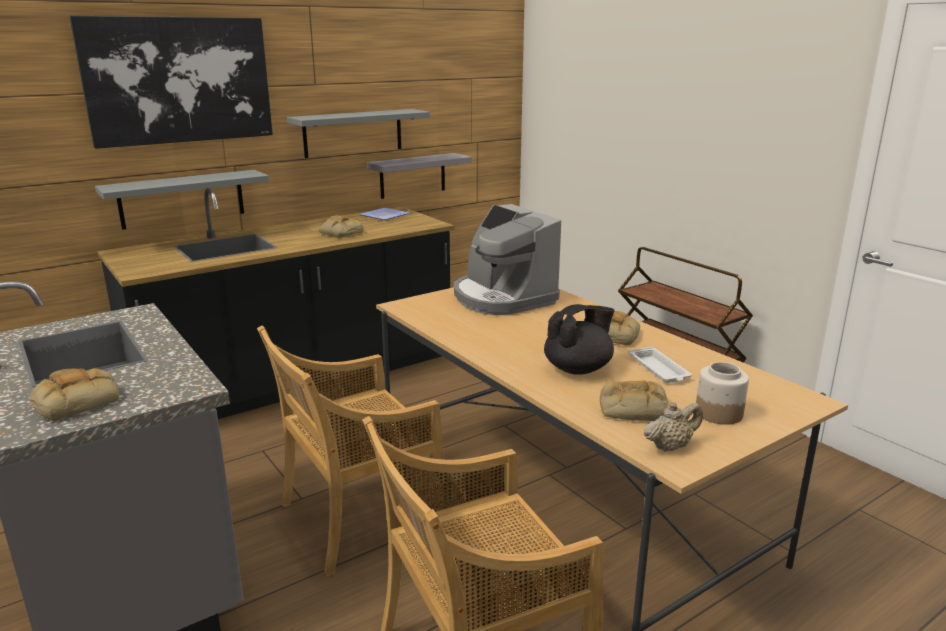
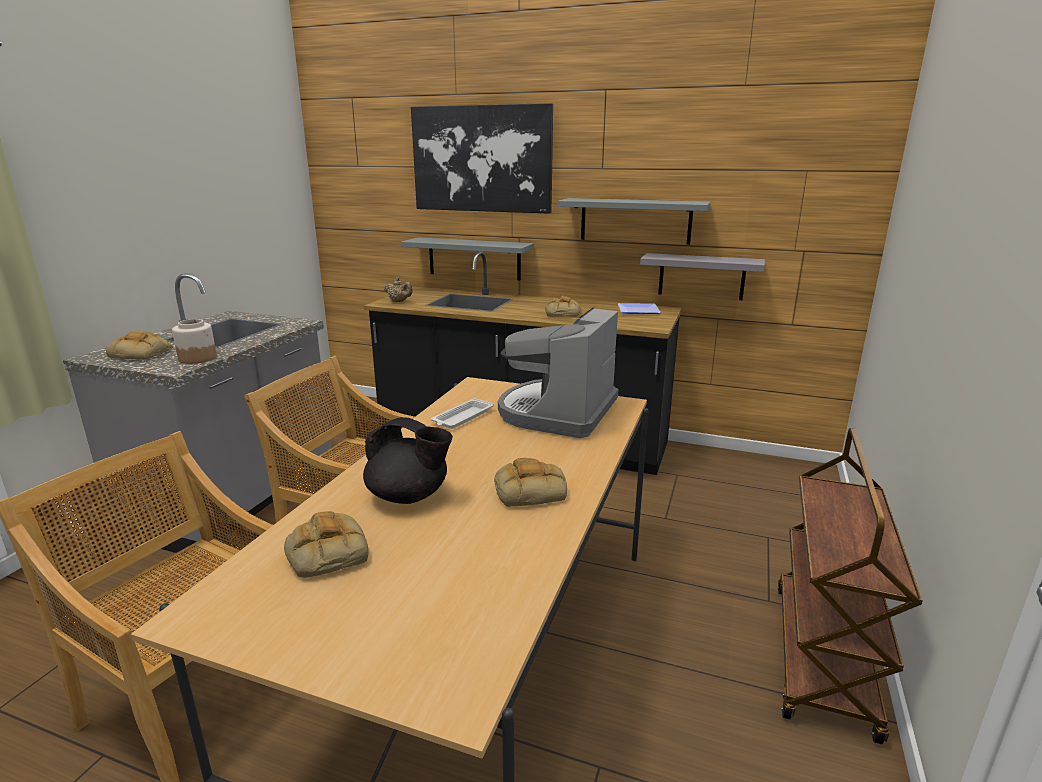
camera: 55 degrees right, 0 degrees up
white tray [629,347,692,383] -> white tray moved to [431,398,494,429]
beige teapot [644,402,703,452] -> beige teapot moved to [384,278,413,302]
jar [696,362,749,425] -> jar moved to [172,319,217,364]

